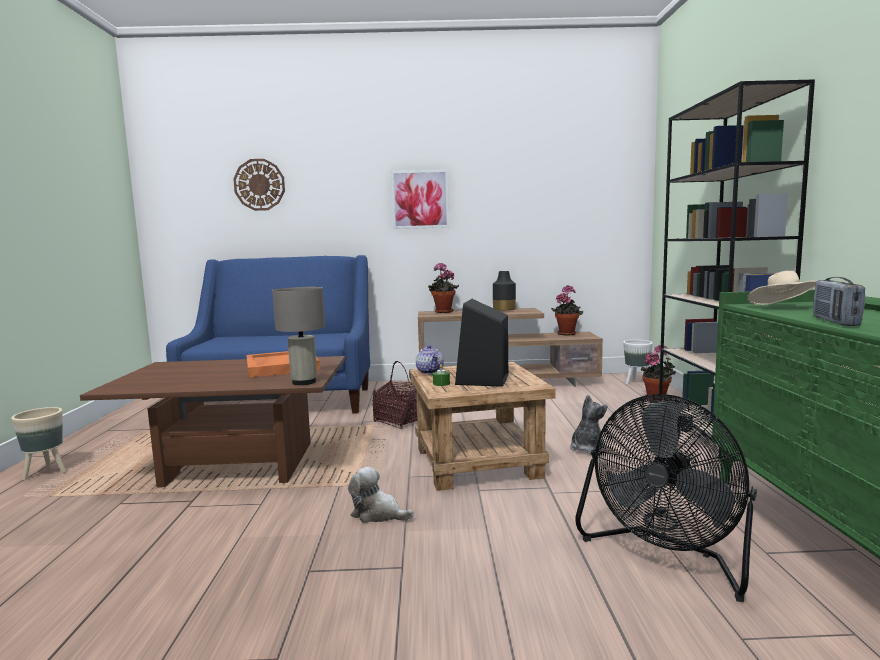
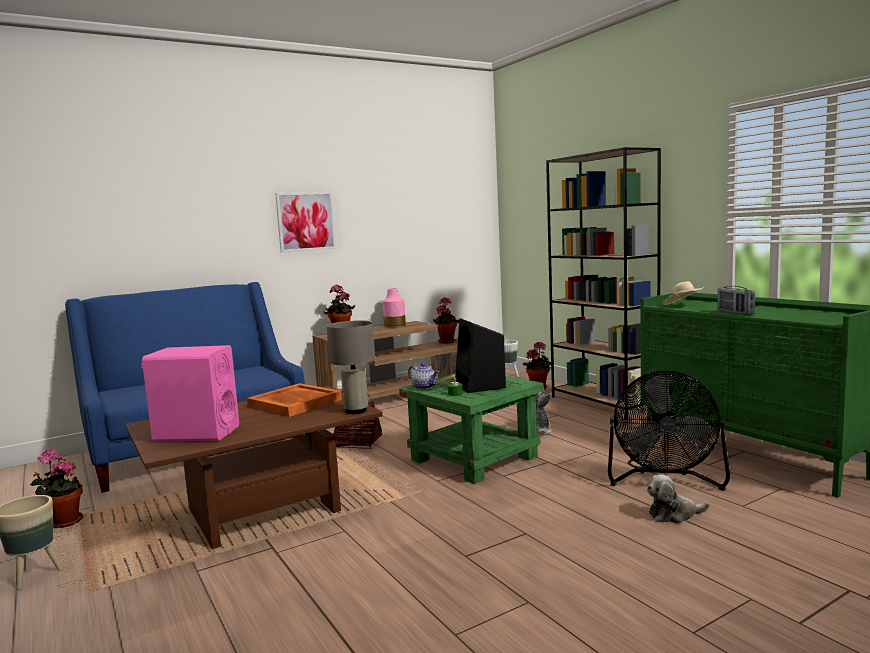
camera: 30 degrees left, 0 degrees up
wall clock [233,159,285,211] -> none
plush toy [348,467,414,523] -> plush toy moved to [647,474,710,523]
brown side table [409,362,555,491] -> green side table [399,374,544,484]
black vase [493,271,516,310] -> pink vase [382,288,406,326]
none -> potted plant [30,449,83,528]
none -> pink speaker [141,345,239,442]

